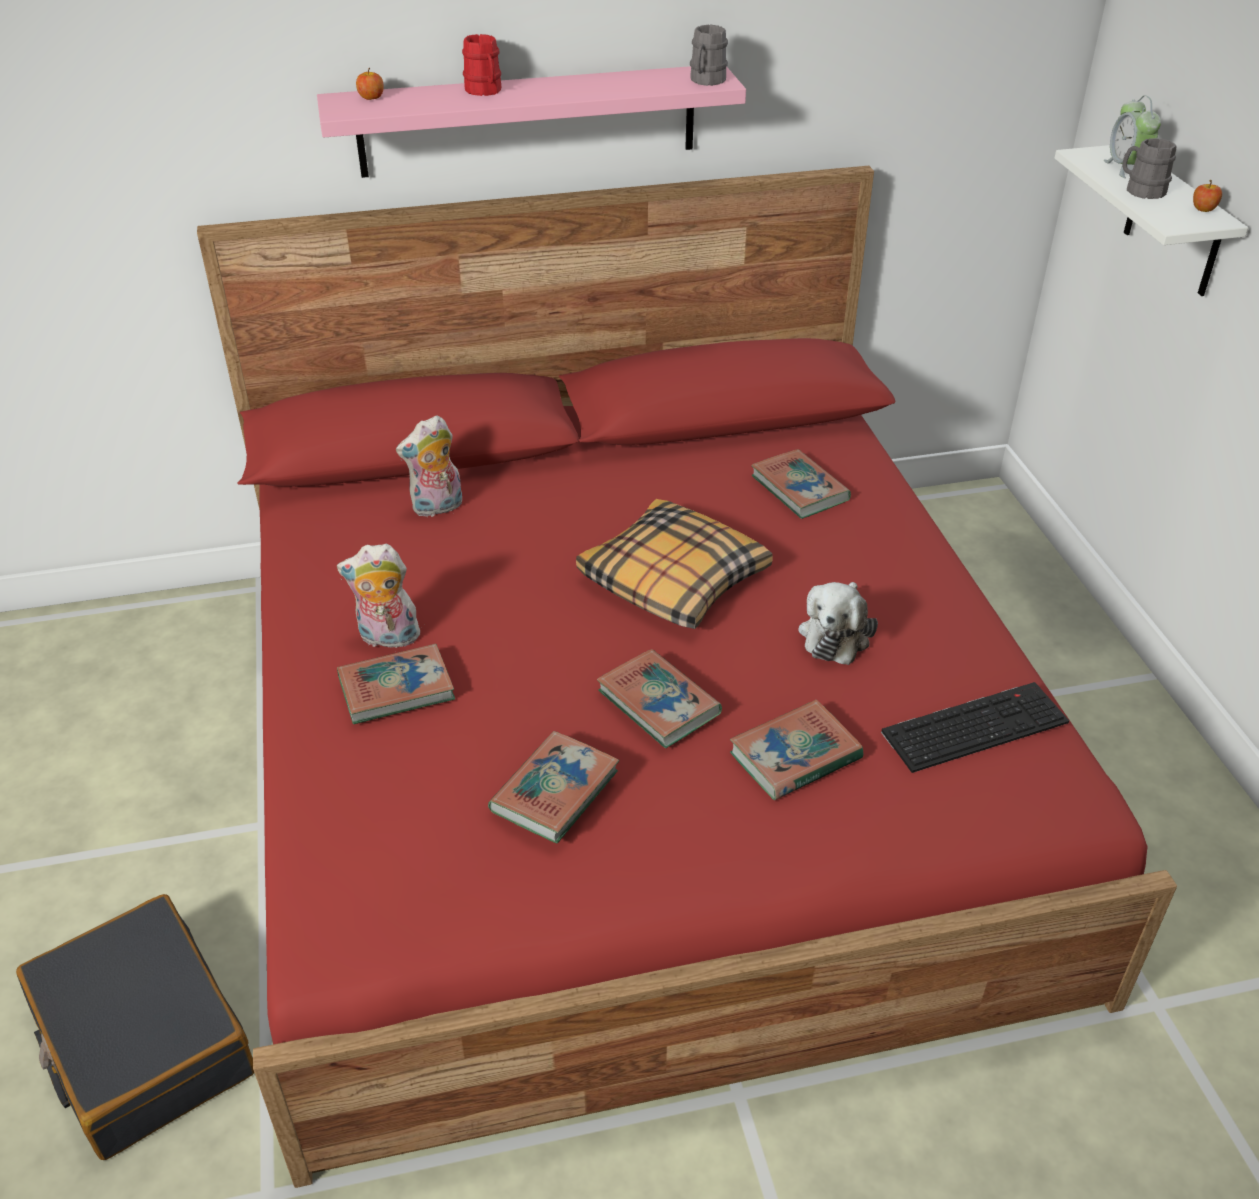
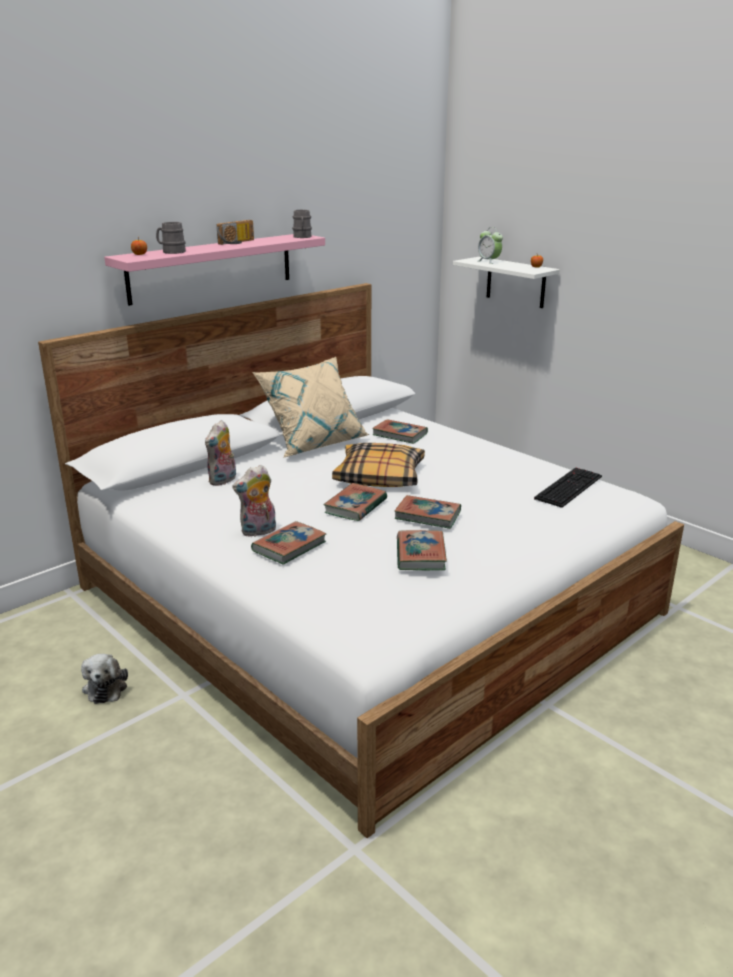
camera: 30 degrees left, 15 degrees down
black suitcase [16,894,254,1160] -> none
red bed [197,166,1177,1188] -> white bed [38,283,684,838]
red mug [462,34,501,96] -> none
book [730,700,863,800] -> book moved to [323,483,387,521]
plush toy [798,582,878,665] -> plush toy moved to [81,654,128,704]
grey mug [1122,138,1176,199] -> grey mug moved to [156,222,186,254]
none -> radio [217,220,254,245]
none -> beige pillow [252,357,370,457]

